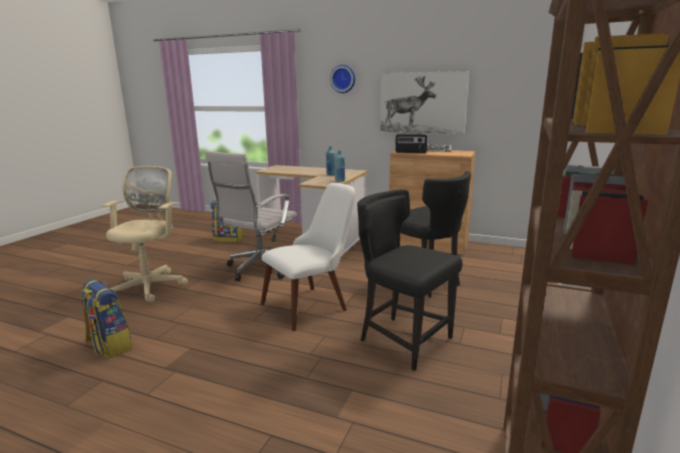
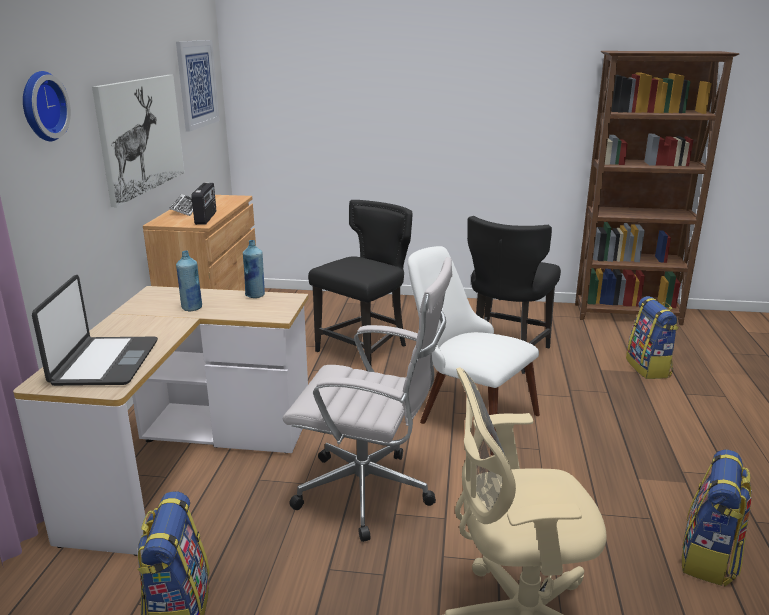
camera: 105 degrees left, 5 degrees up
none -> laptop [32,275,158,386]
none -> picture [176,40,220,132]
none -> backpack [626,296,679,379]

